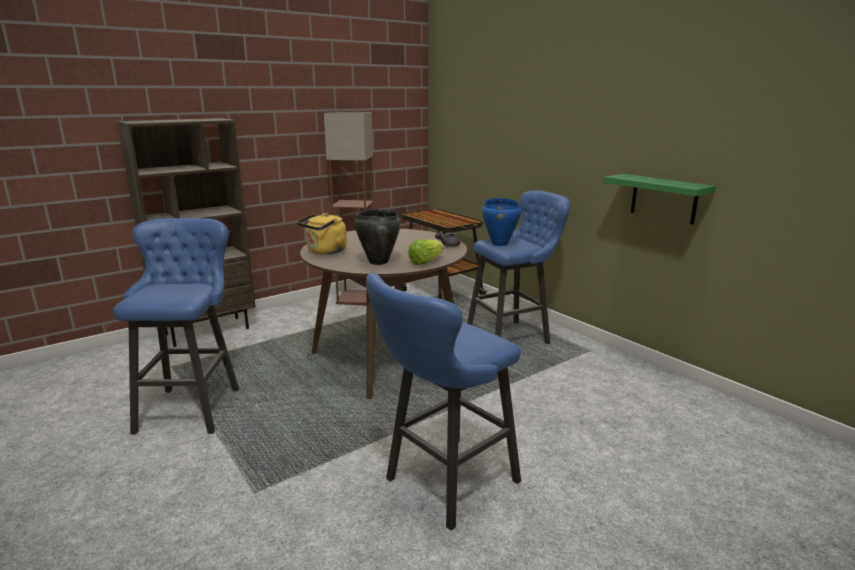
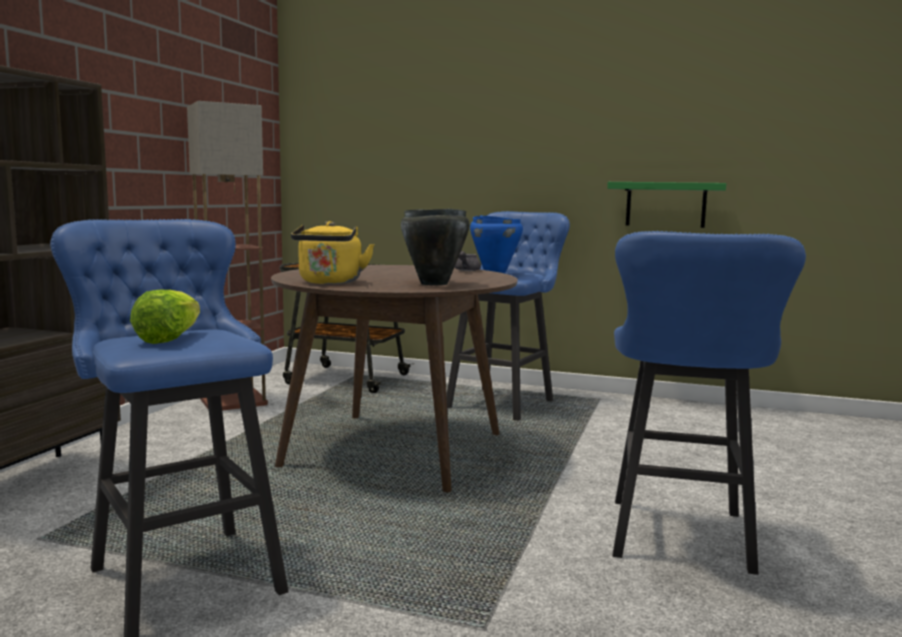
camera: 35 degrees left, 10 degrees down
lettuce [408,239,445,265] -> lettuce moved to [130,290,200,344]

